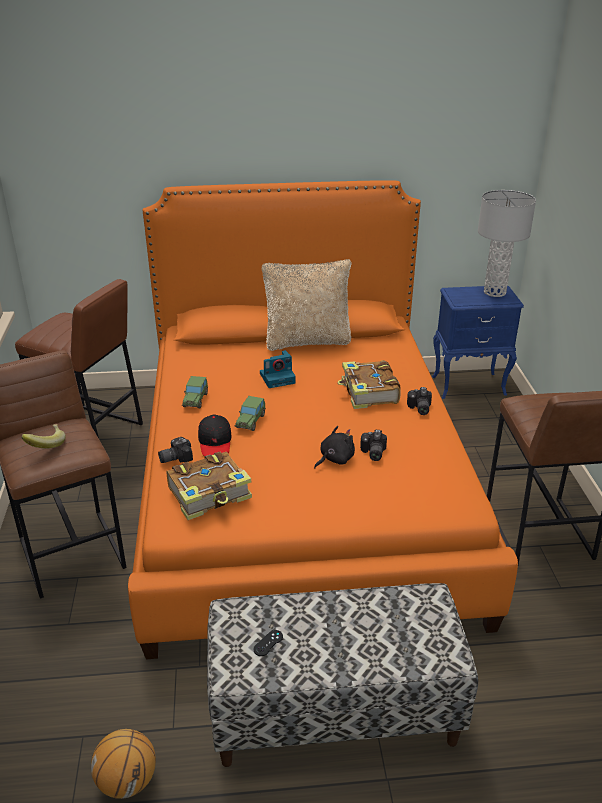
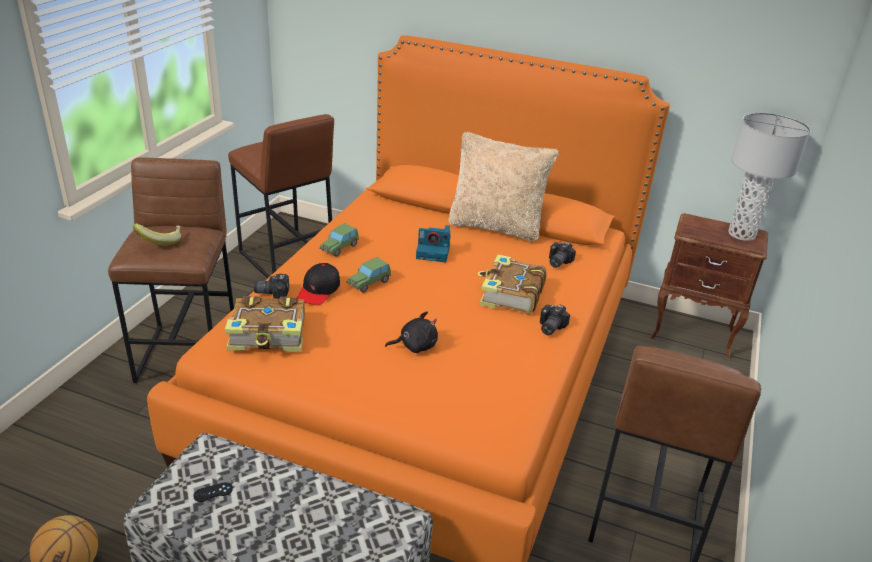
camera: 25 degrees right, 0 degrees up
camera [360,430,387,461] -> camera moved to [549,242,576,268]
blue nightstand [432,286,524,399] -> brown nightstand [650,213,768,359]

